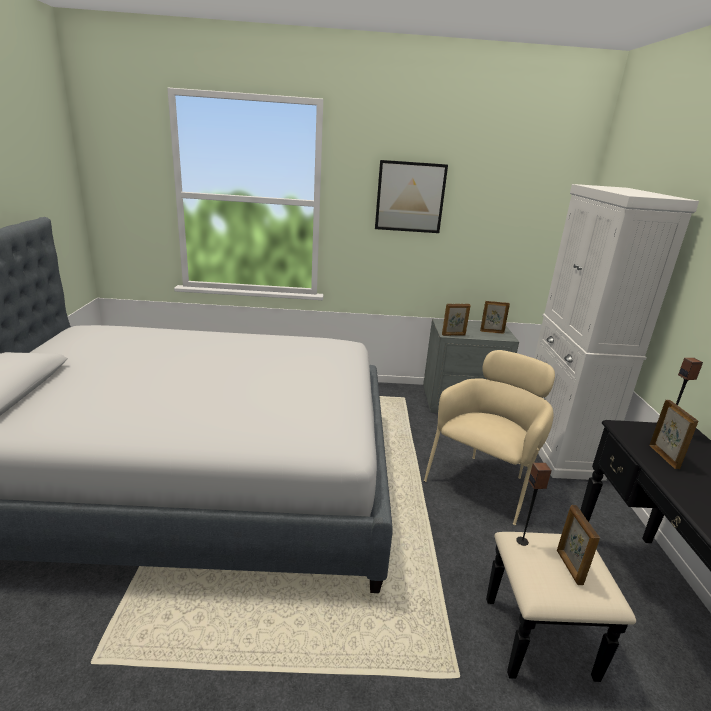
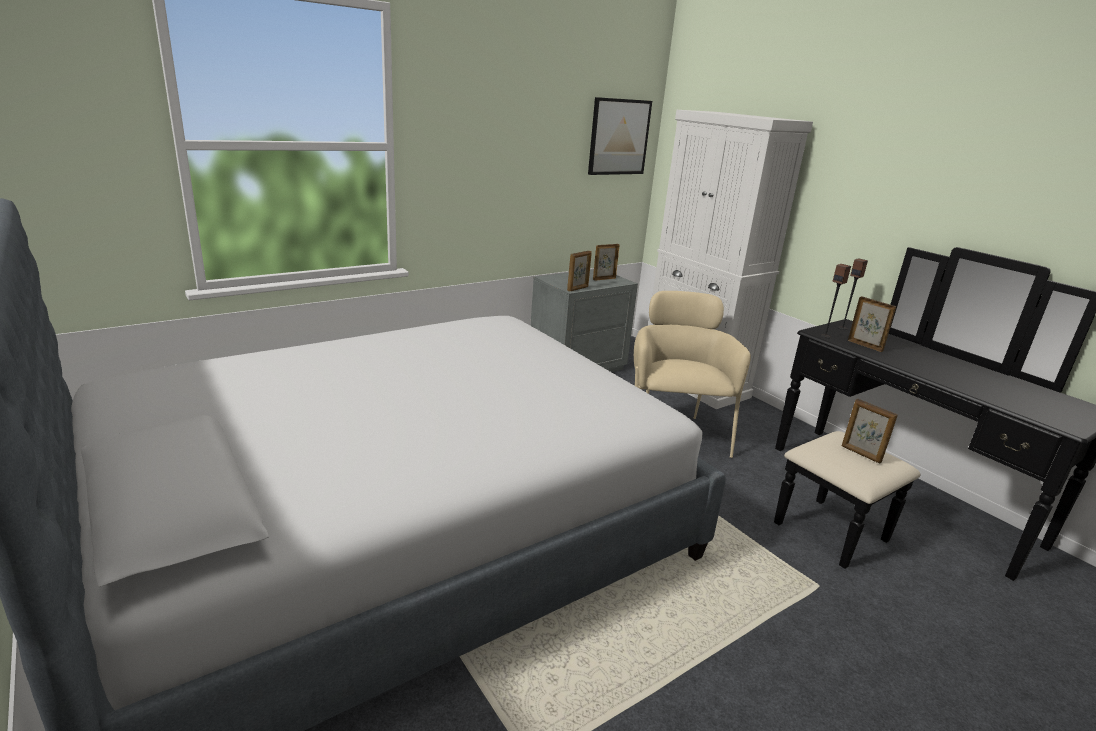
camera: 35 degrees left, 0 degrees up
picture [375,160,448,233] -> picture moved to [588,97,652,175]
speaker [516,463,552,546] -> speaker moved to [820,264,851,338]

